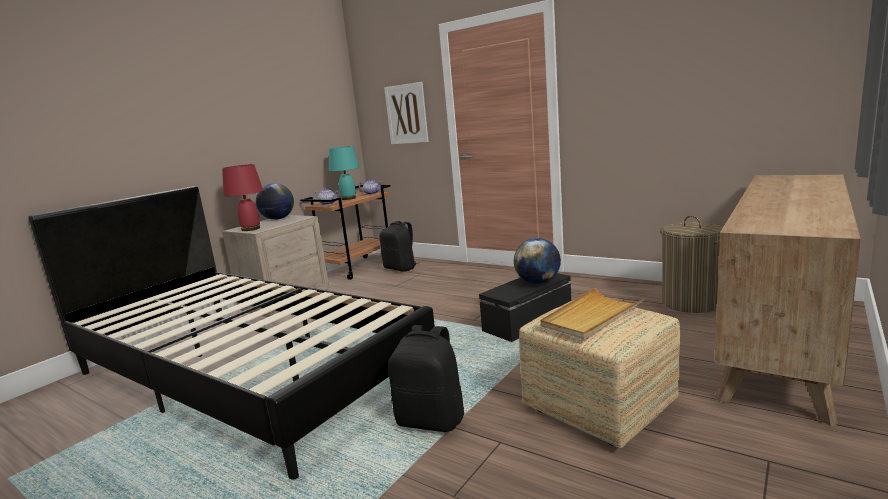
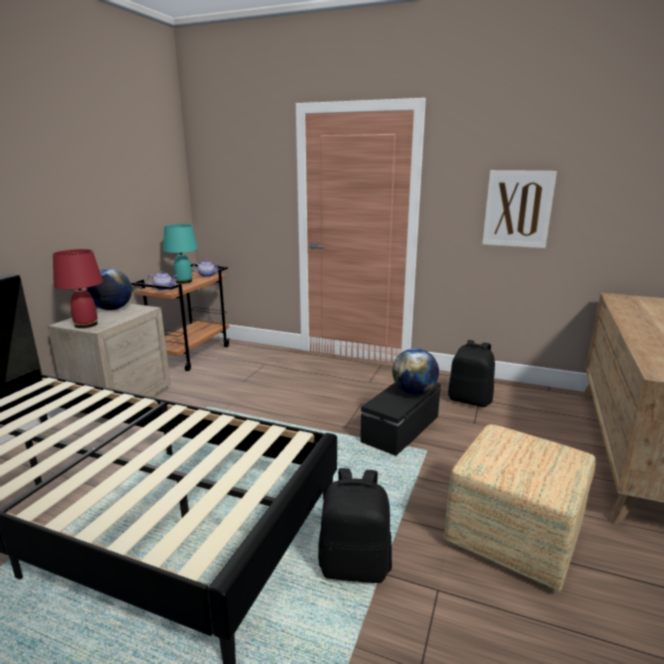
camera: 15 degrees left, 5 degrees up
black backpack [379,221,418,272] -> black backpack moved to [448,340,495,407]
picture [384,82,429,144] -> picture moved to [482,170,557,248]
beige tray [540,288,645,340] -> none
laundry basket [660,216,723,313] -> none

